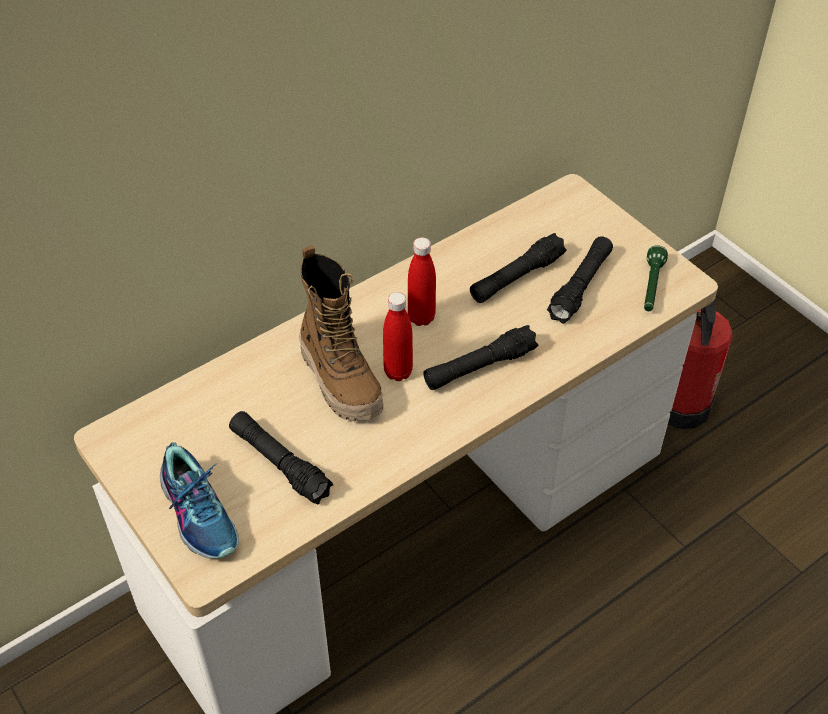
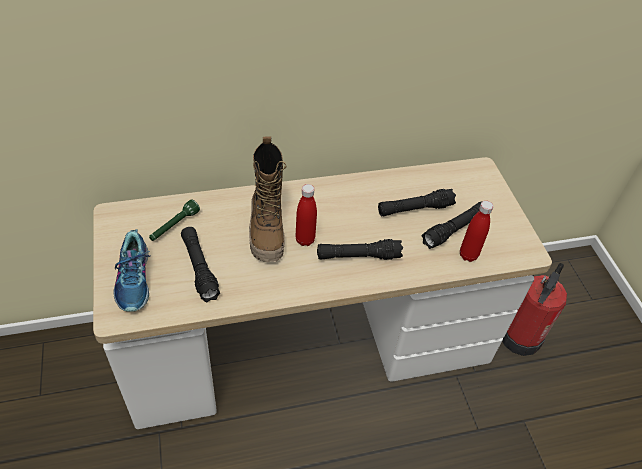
camera: 20 degrees right, 0 degrees up
red bottle [408,237,436,326] -> red bottle moved to [460,201,494,262]
green flashlight [644,245,668,311] -> green flashlight moved to [149,199,200,241]

